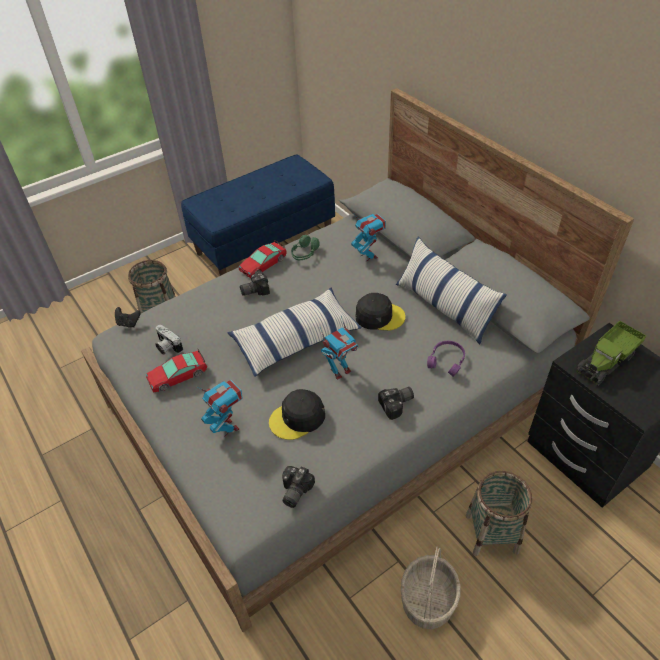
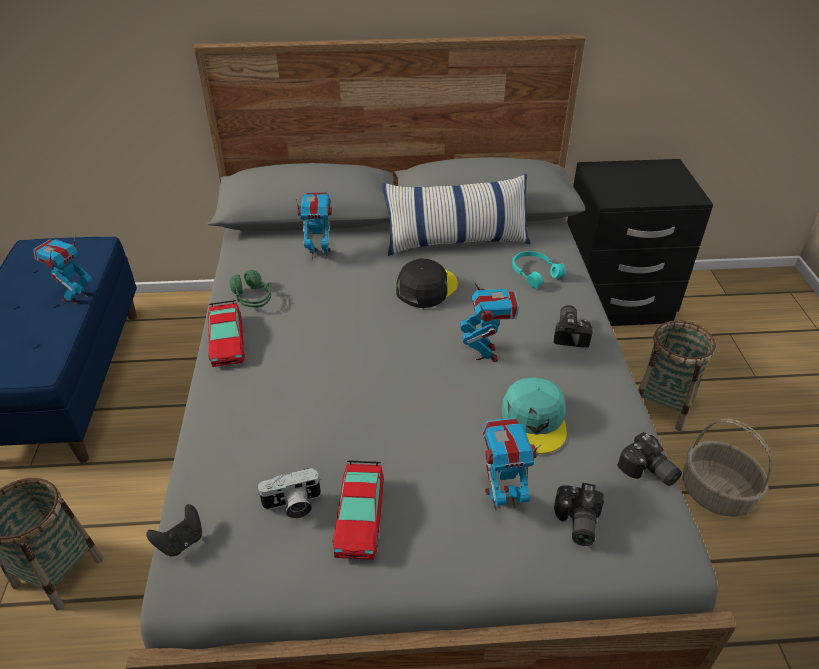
camera: 60 degrees left, 5 degrees down
pillow [228,288,361,377] -> none
camera [240,272,270,296] -> camera moved to [554,483,604,546]
black cap [269,389,325,440] -> turquoise cap [502,377,567,454]
purple headphones [427,341,465,377] -> turquoise headphones [512,251,566,289]
toy truck [576,321,646,386] -> none
none -> toy robot [33,235,92,304]

